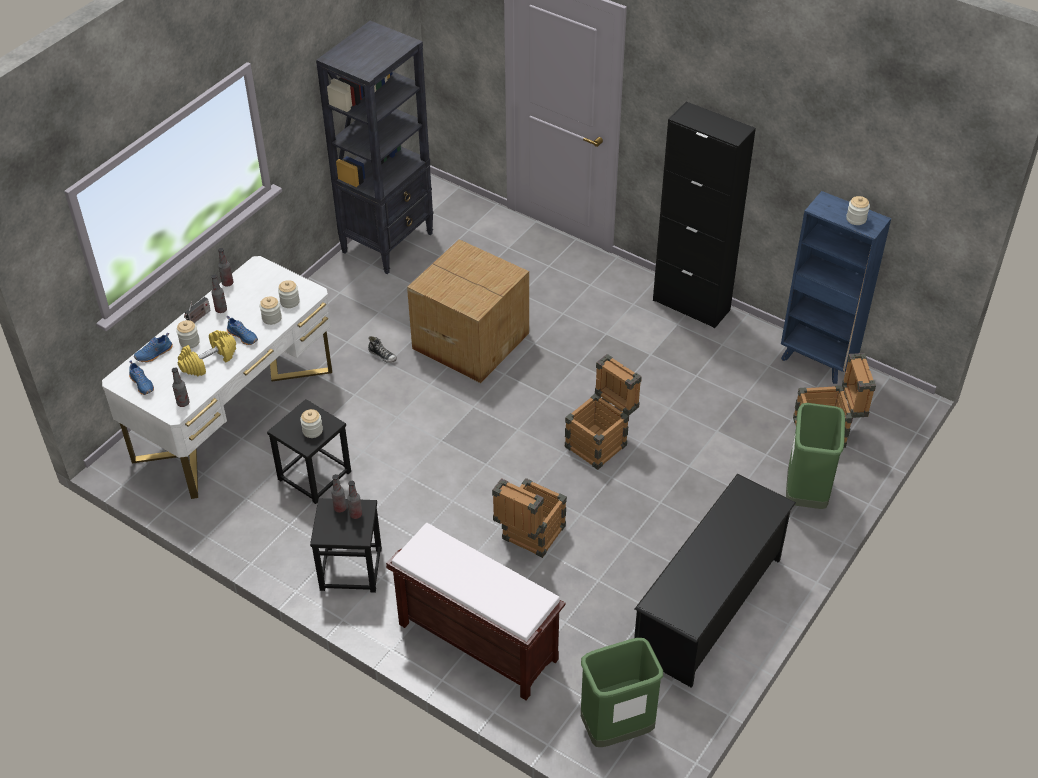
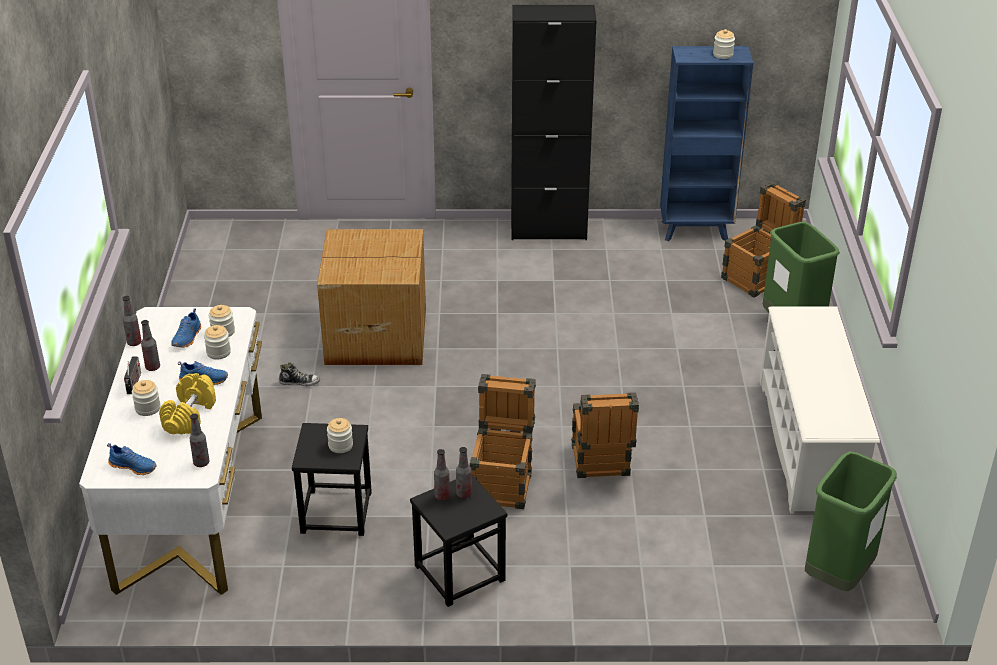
camera: 35 degrees left, 10 degrees down
blue shoe [134,333,173,362] -> blue shoe moved to [171,308,201,347]
black bookcase [316,21,434,274] -> none
brown bench [386,523,566,700] -> none
crate [565,354,642,470] -> crate moved to [470,374,536,509]
black shoe rack [634,474,796,688] -> white shoe rack [760,307,880,514]

